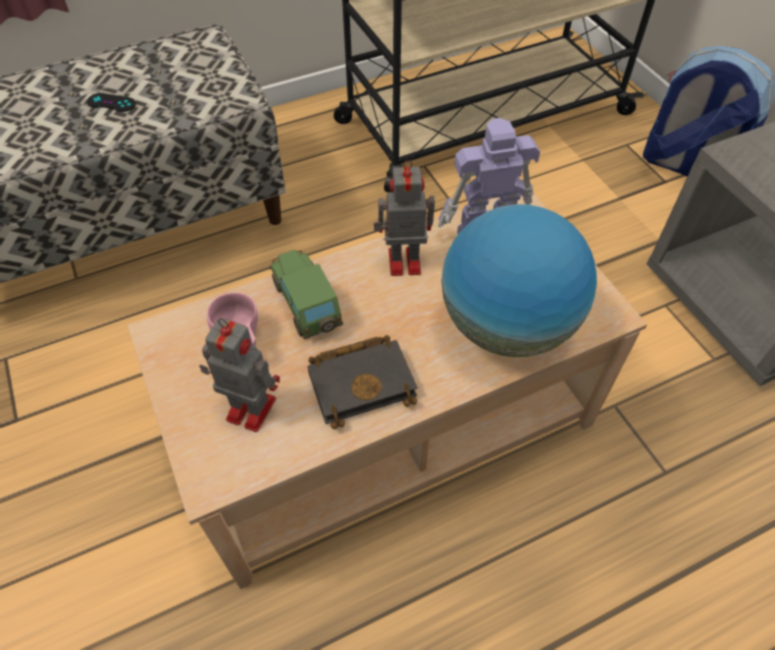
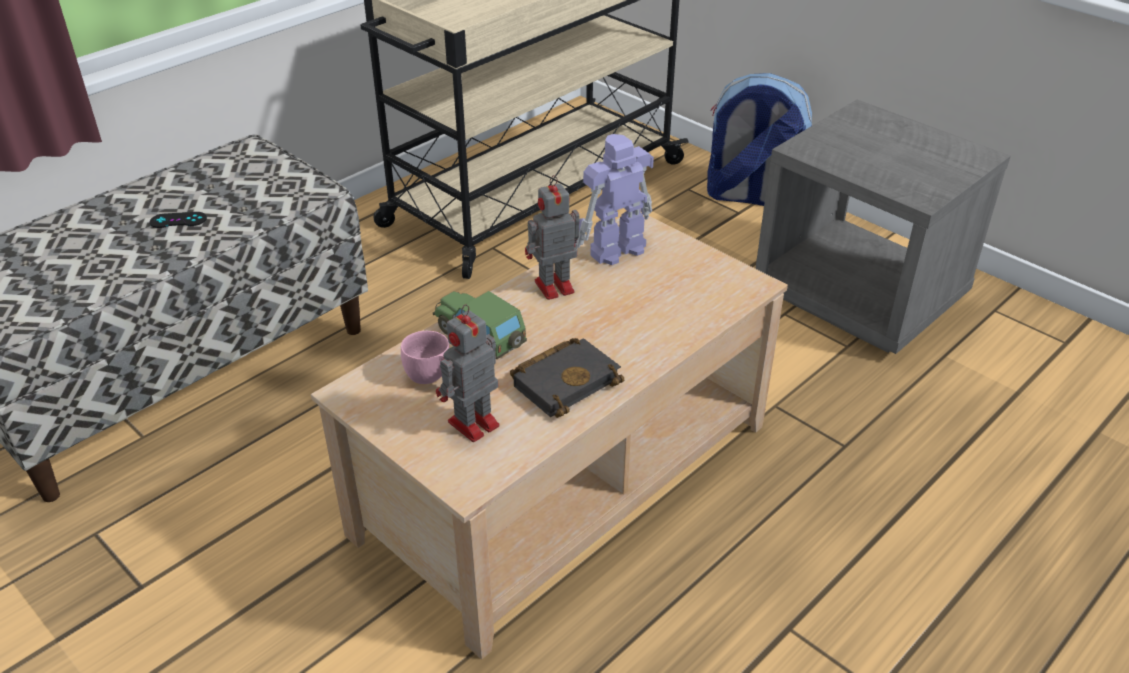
camera: 20 degrees left, 15 degrees down
toy robot [199,318,280,432] -> toy robot turned 45 degrees counterclockwise [436,304,499,442]
globe [441,204,597,357] -> none

